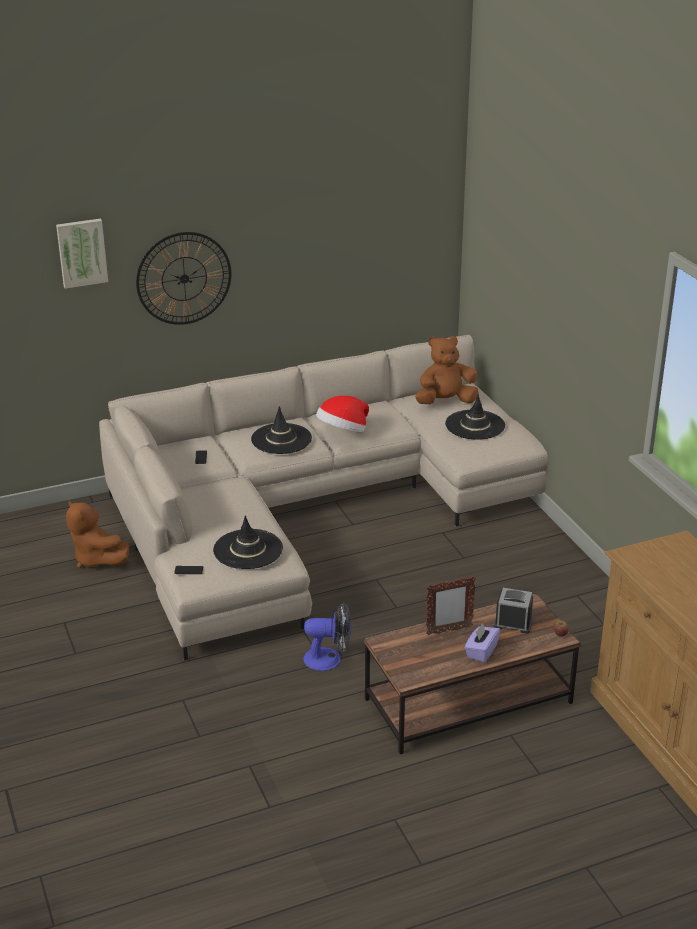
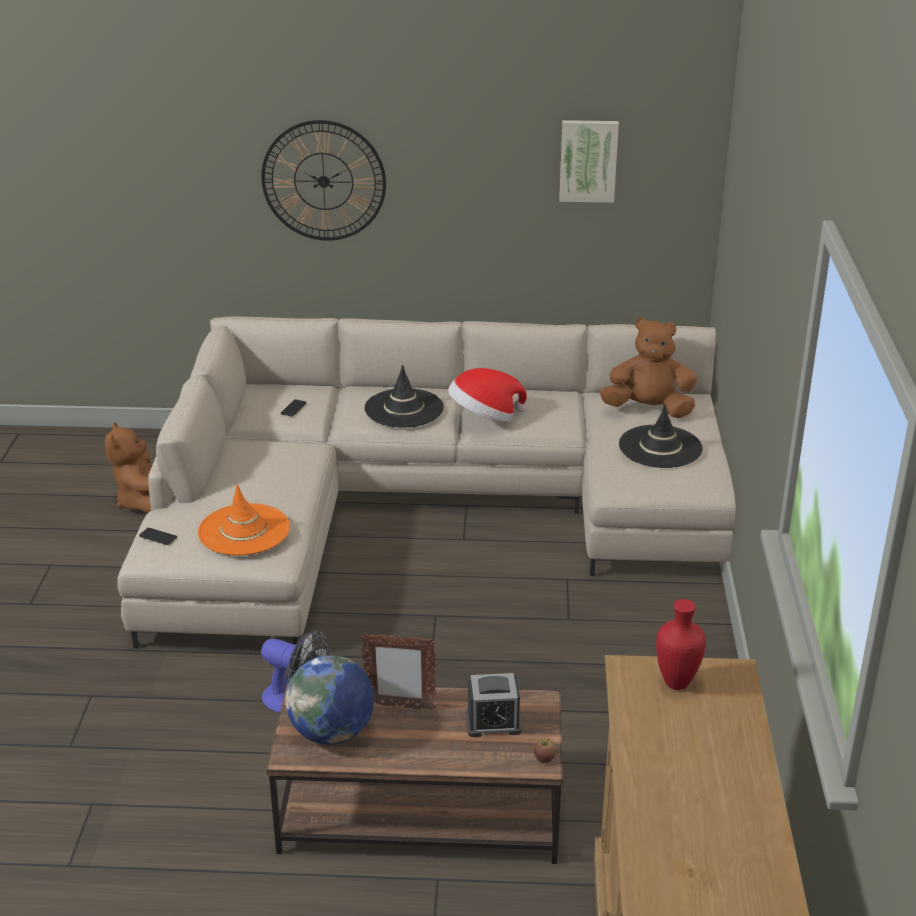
camera: 25 degrees right, 0 degrees up
picture [56,218,108,289] -> picture moved to [559,120,619,203]
black hat [213,516,283,569] -> orange hat [198,484,290,556]
purple tissue box [465,623,500,663] -> none
alarm clock [494,588,533,634] -> alarm clock turned 135 degrees clockwise [466,673,521,737]
none -> globe [286,655,374,745]
none -> red vase [656,599,706,690]

